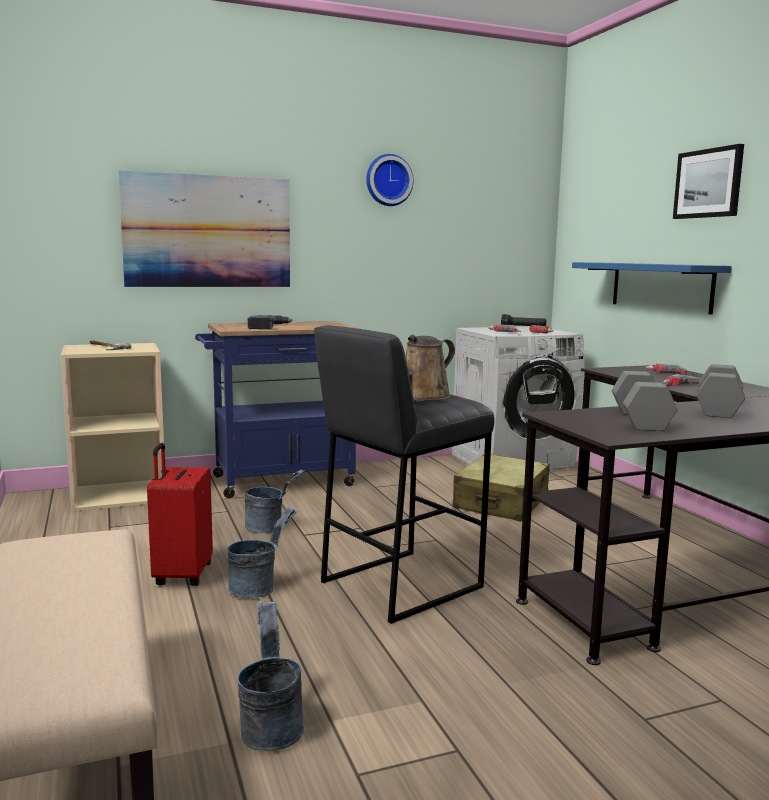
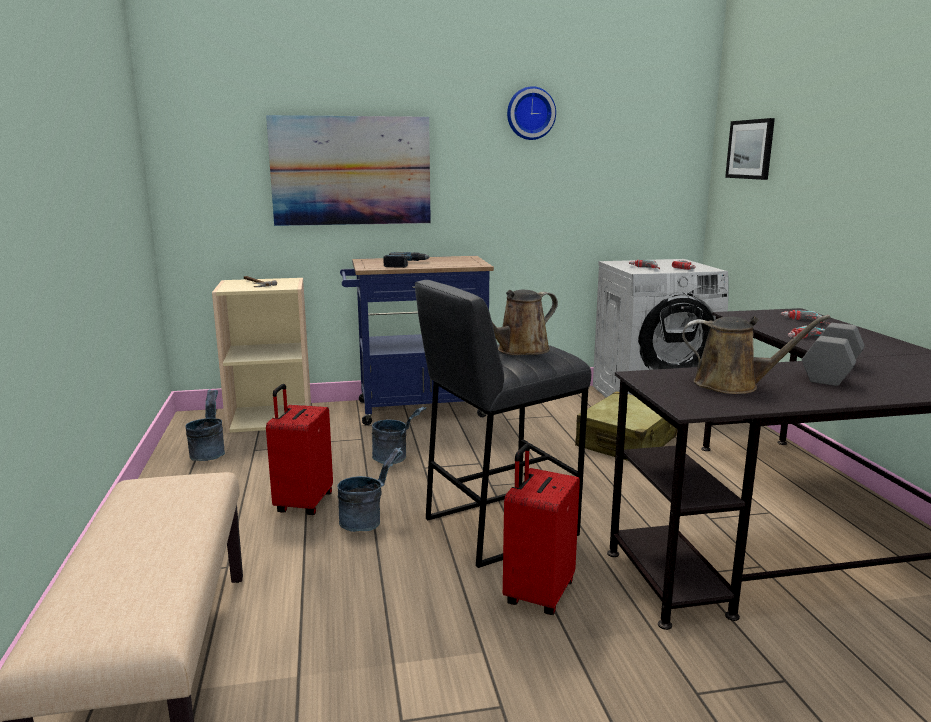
camera: 10 degrees right, 5 degrees up
grey bucket [237,601,304,751] -> grey bucket moved to [185,389,225,461]
black flashlight [501,314,546,326] -> none
blue shelf [572,262,732,314] -> none
grey dumbbell [612,371,677,431] -> brown watering can [682,315,830,394]
picture [673,144,744,219] -> picture moved to [725,118,775,180]
none -> red suitcase [503,444,580,615]

